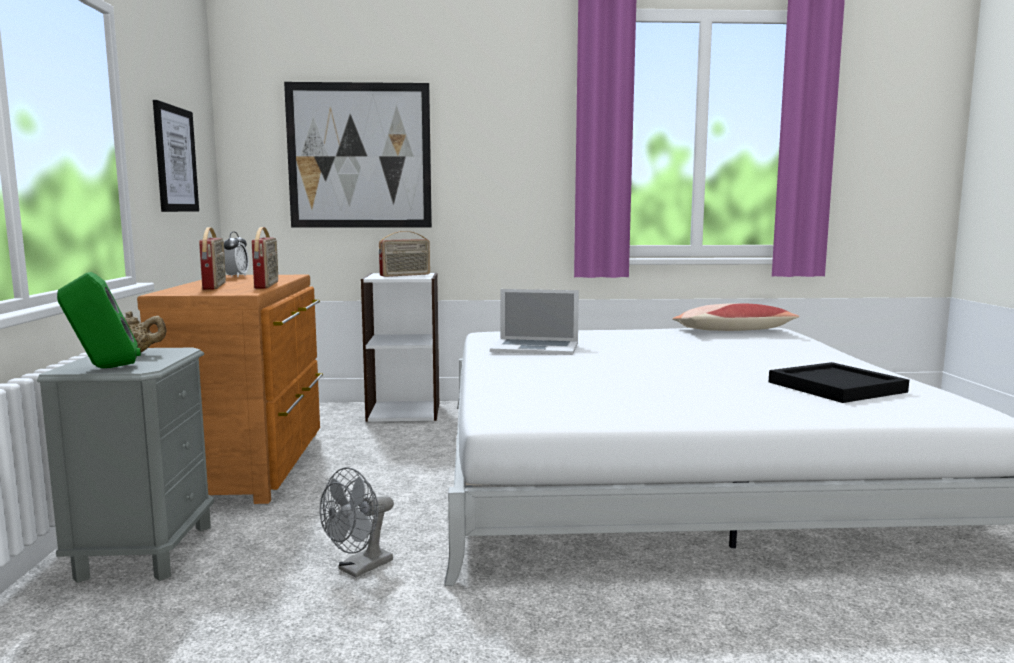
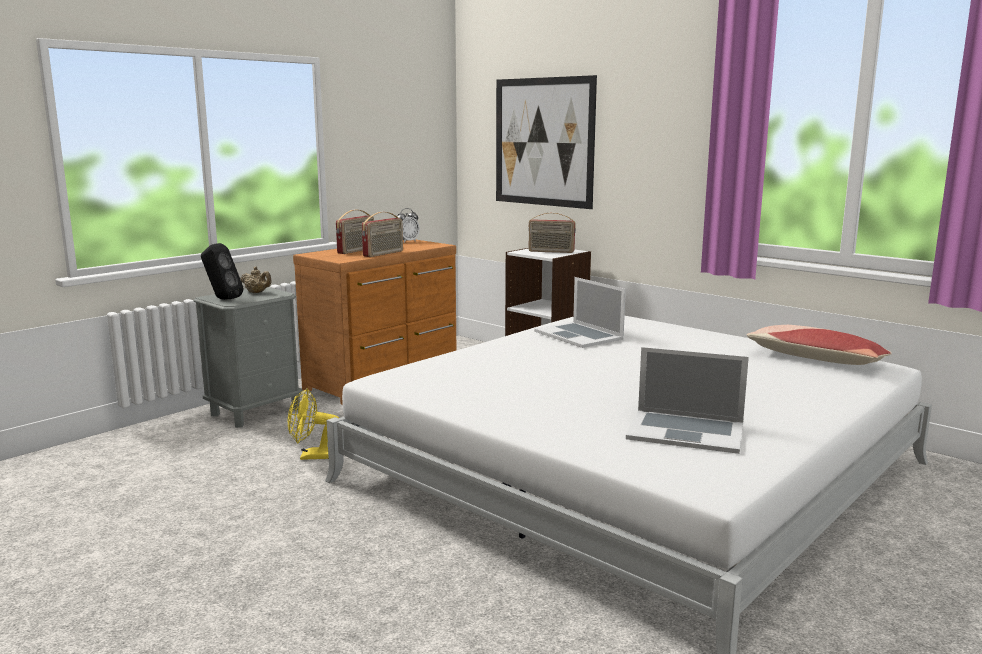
camera: 45 degrees right, 5 degrees up
green speaker [57,272,141,368] -> black speaker [201,243,244,300]
picture [153,100,199,212] -> none
grey fan [320,467,394,578] -> yellow fan [288,388,339,460]
black tray [769,362,909,403] -> laptop [626,347,749,454]

